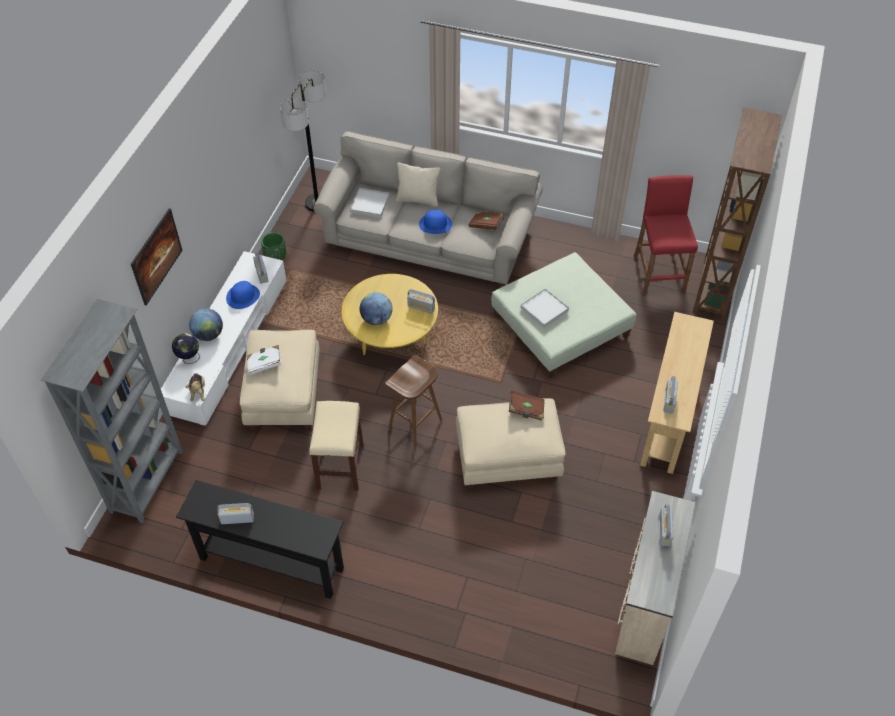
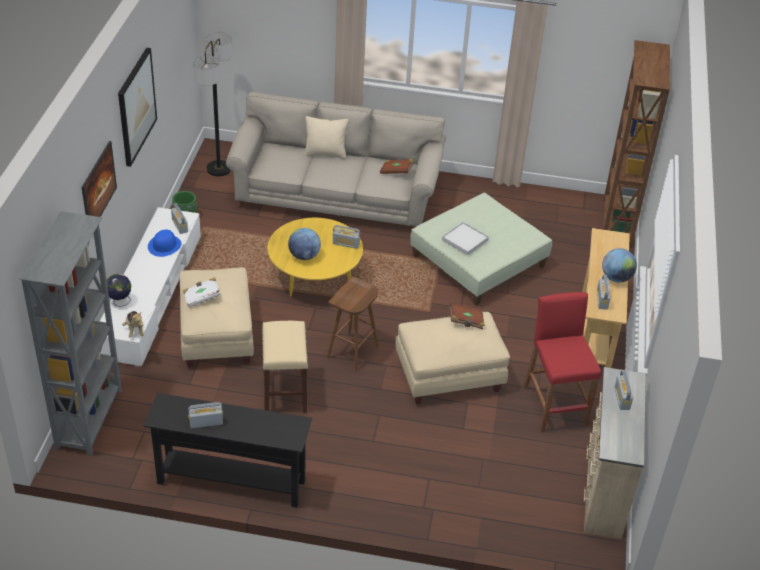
camera: 10 degrees left, 10 degrees down
globe [189,308,223,341] -> globe moved to [602,248,637,282]
white tray [350,188,390,218] -> none
blue hat [419,210,452,234] -> none
red stool [634,175,698,296] -> red stool moved to [523,292,601,432]
none -> picture [118,47,157,167]

